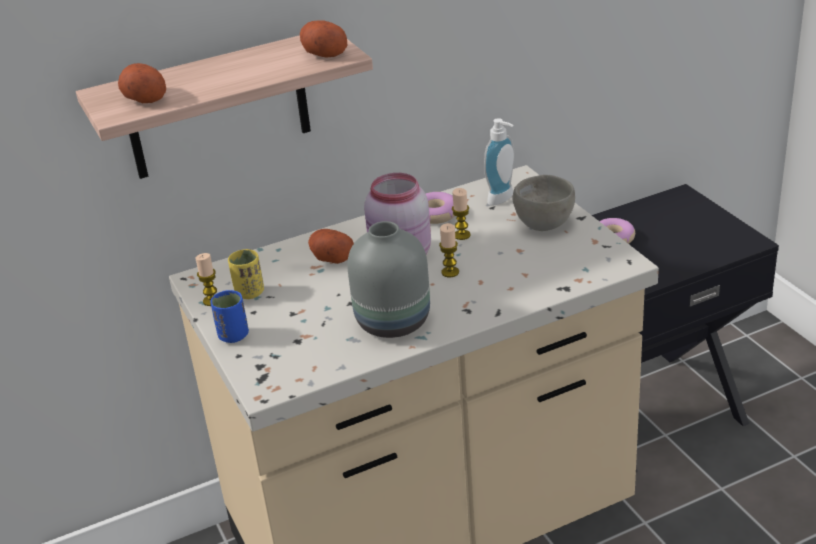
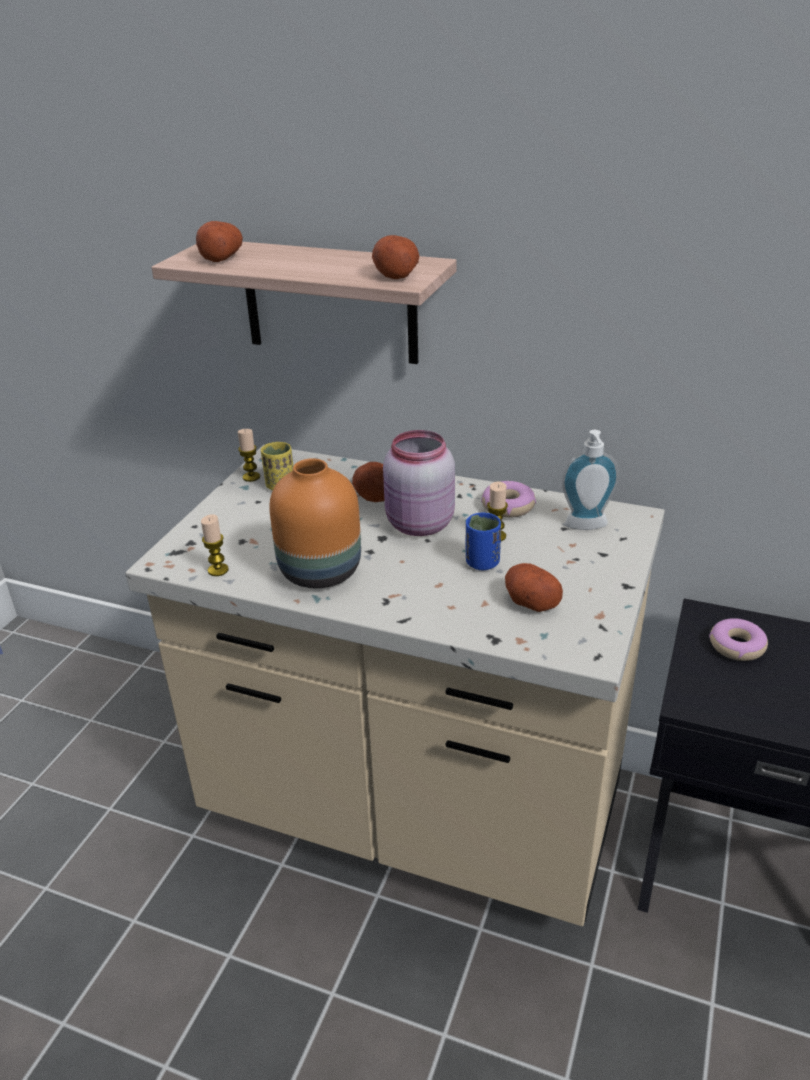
camera: 45 degrees right, 0 degrees up
blue cup [210,290,249,343] -> blue cup moved to [466,513,501,570]
grey vase [347,221,430,338] -> orange vase [269,458,361,588]
candle [439,223,459,277] -> candle moved to [201,514,229,576]
grey bowl [512,175,575,231] -> none
none -> potato [505,563,563,612]

